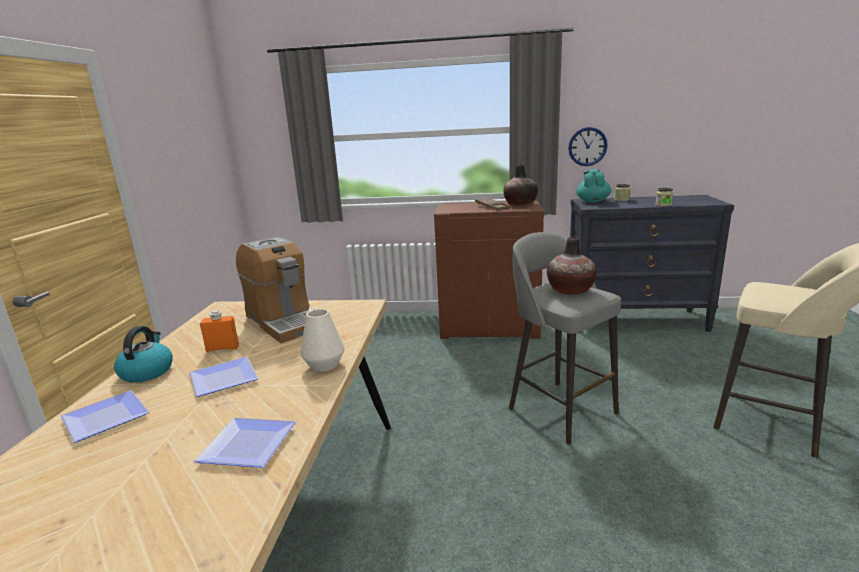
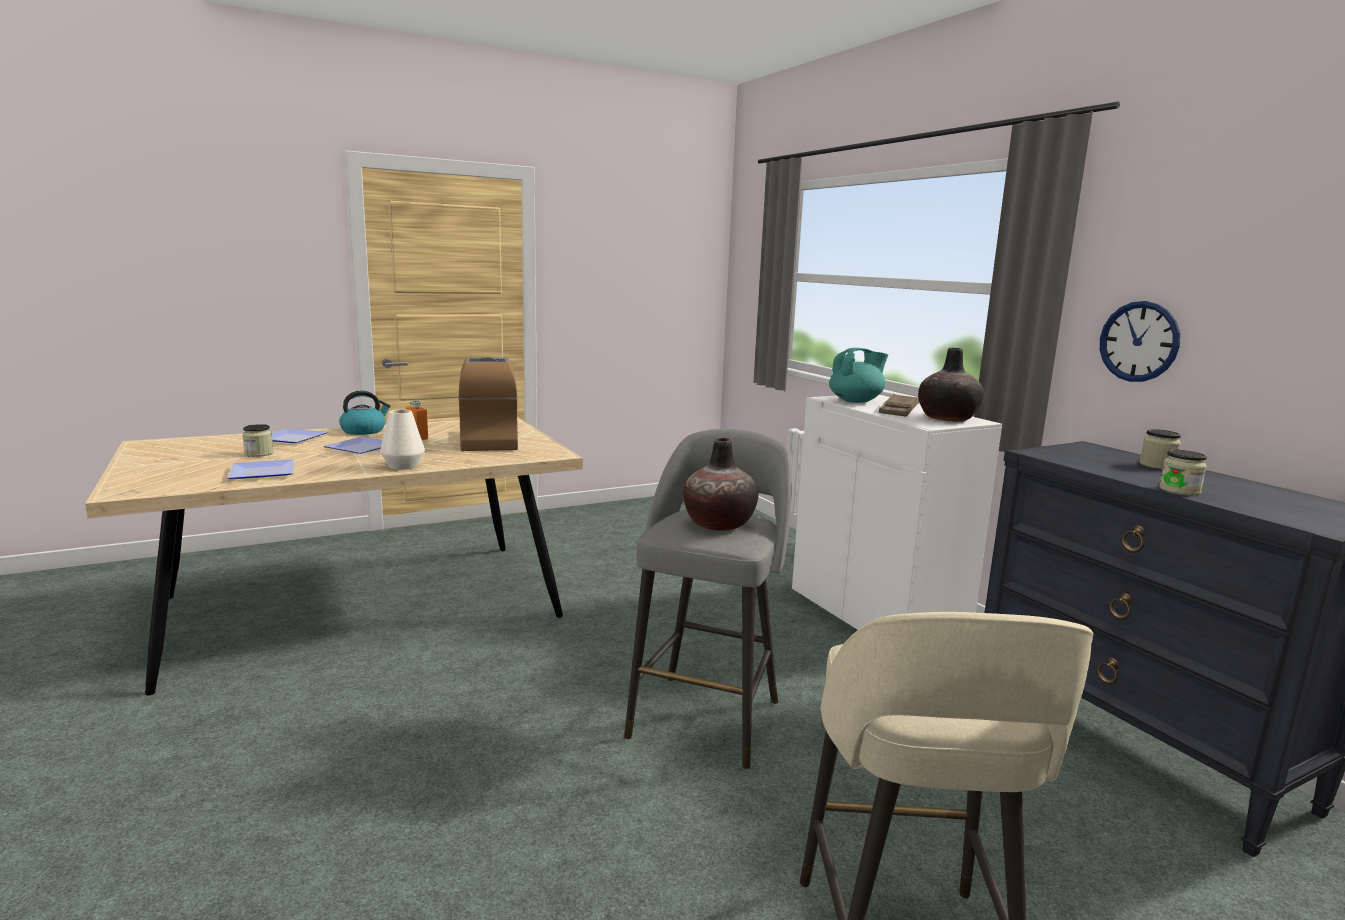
camera: 55 degrees right, 5 degrees down
coffee machine [236,237,314,343] -> coffee machine turned 150 degrees clockwise [458,357,518,451]
brown cabinet [434,201,544,339] -> white cabinet [792,395,1002,630]
turquoise teapot [576,169,611,203] -> turquoise teapot moved to [829,348,888,403]
none -> jar [242,424,274,457]

